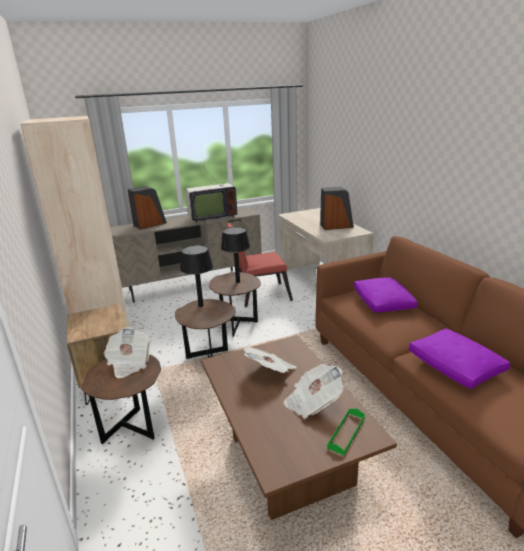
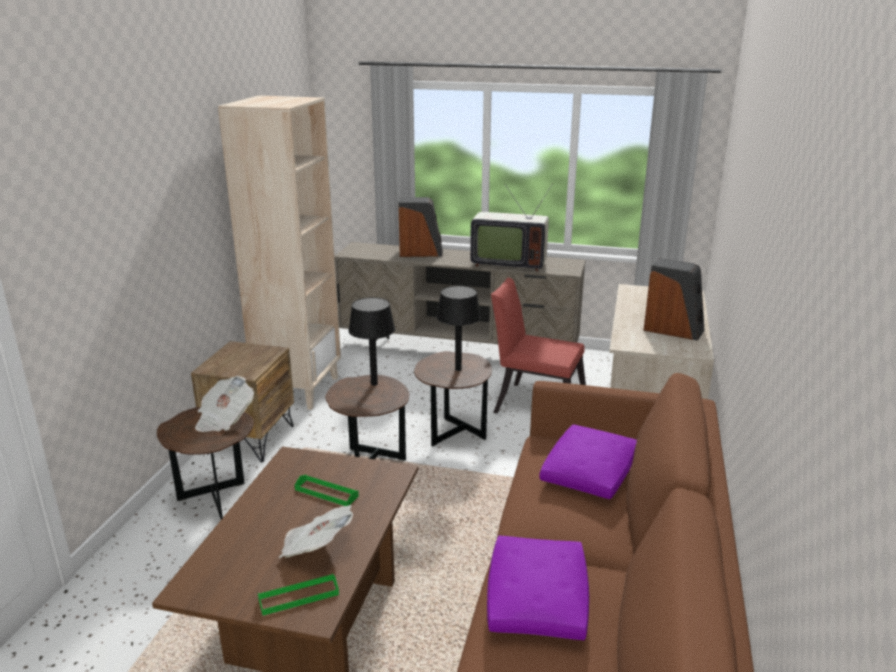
camera: 35 degrees right, 0 degrees up
newspaper [244,347,296,373] -> green tray [295,475,359,506]

